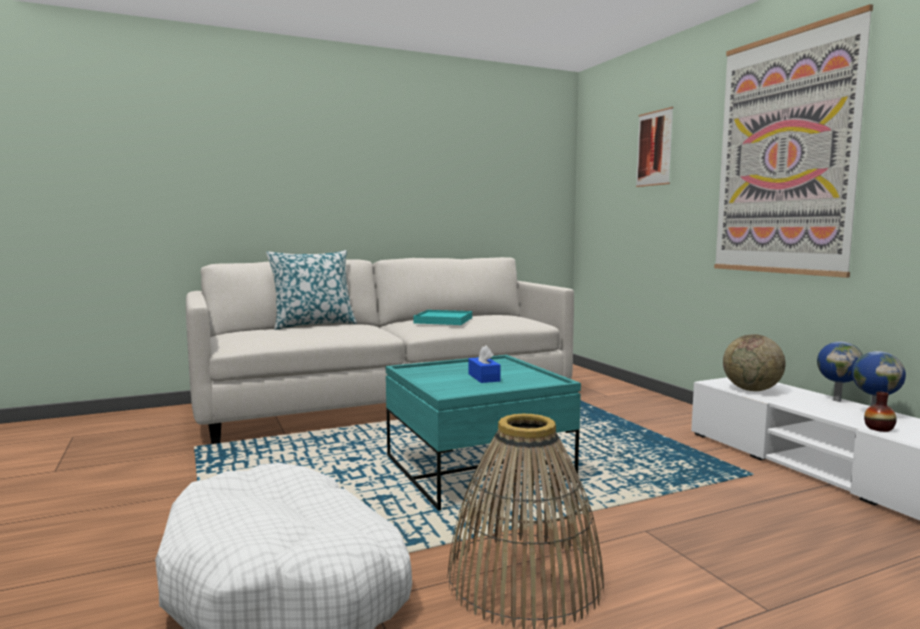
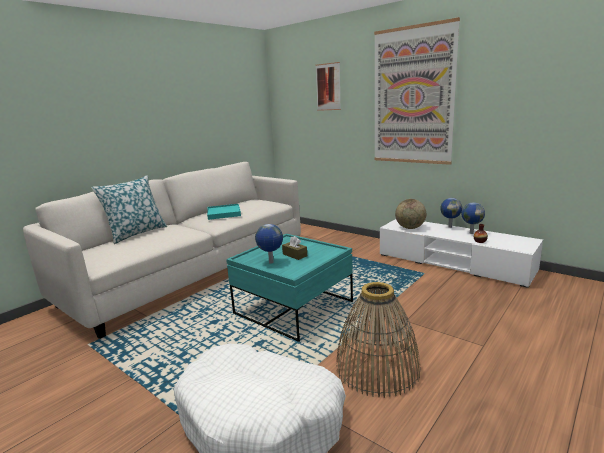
camera: 25 degrees left, 10 degrees up
blue tissue box [468,345,501,383] -> brown tissue box [282,236,307,260]
none -> globe [255,224,283,264]

